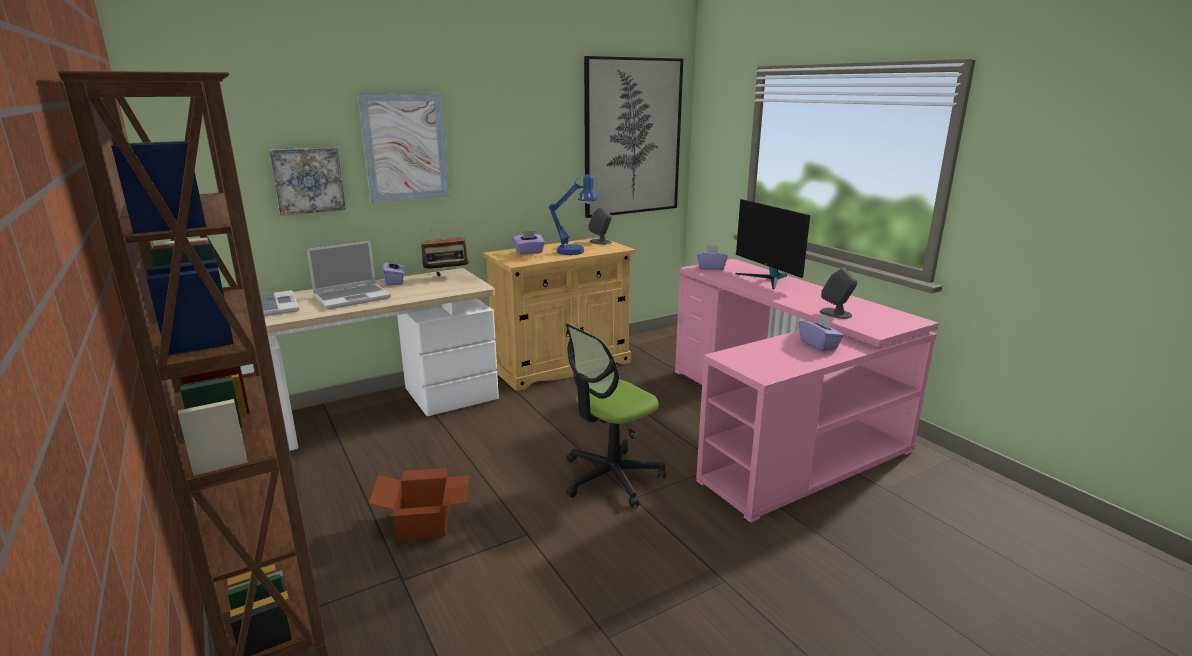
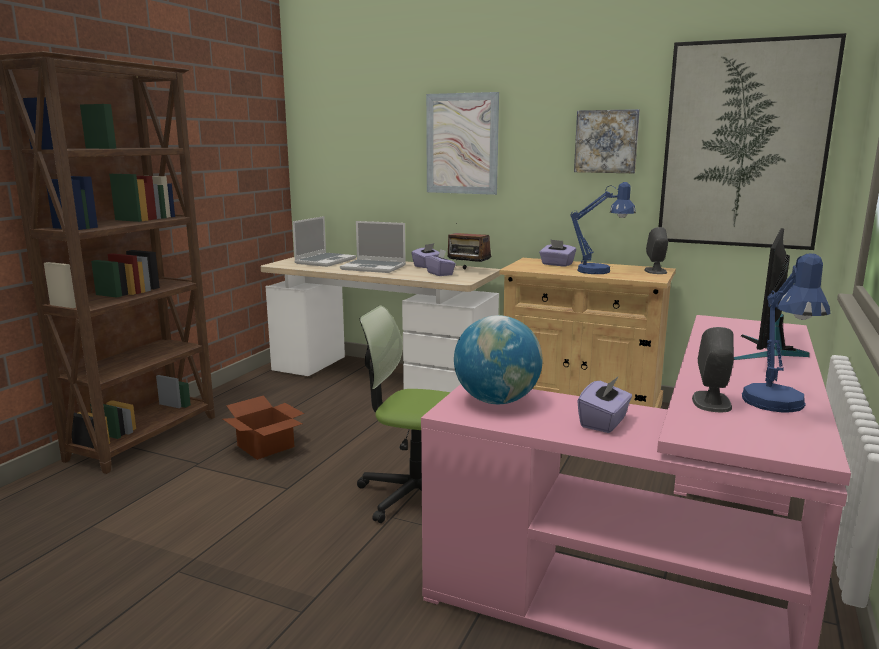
camera: 55 degrees right, 5 degrees down
picture [269,147,346,215] -> picture moved to [574,109,640,173]
purple tissue box [697,245,728,270] -> purple tissue box moved to [425,249,456,276]
none -> globe [454,315,543,404]
none -> blue table lamp [742,253,830,413]

